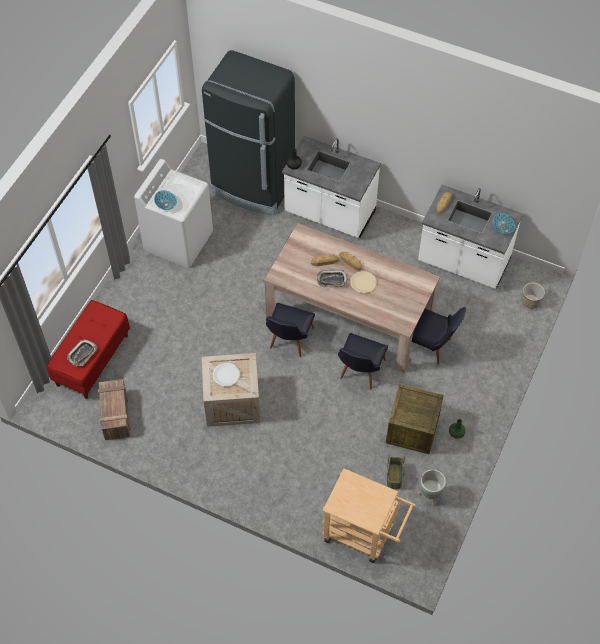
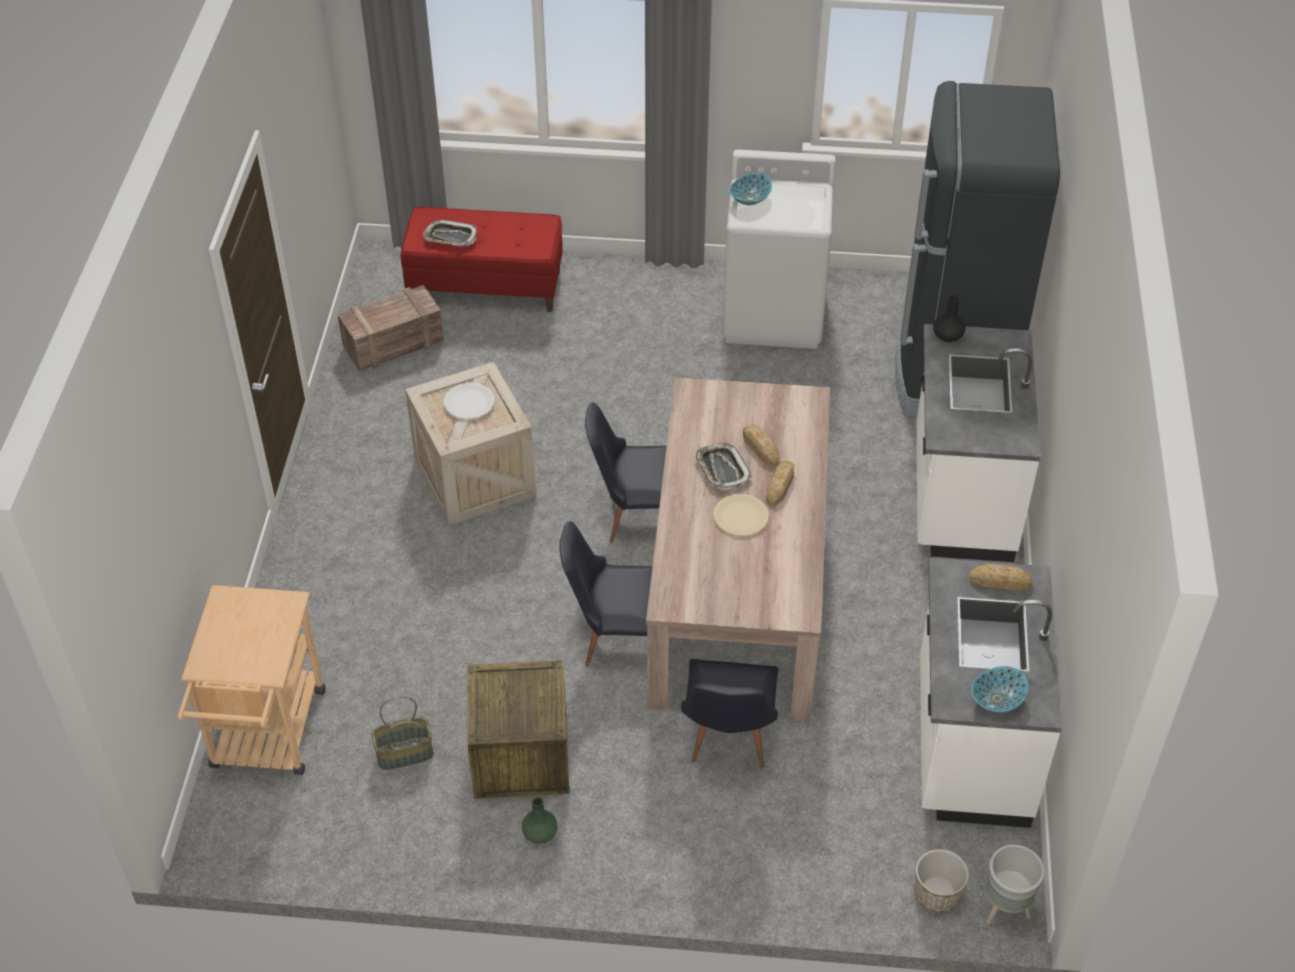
camera: 70 degrees right, 10 degrees down
grey planter [418,469,446,507] -> grey planter moved to [986,845,1045,924]

